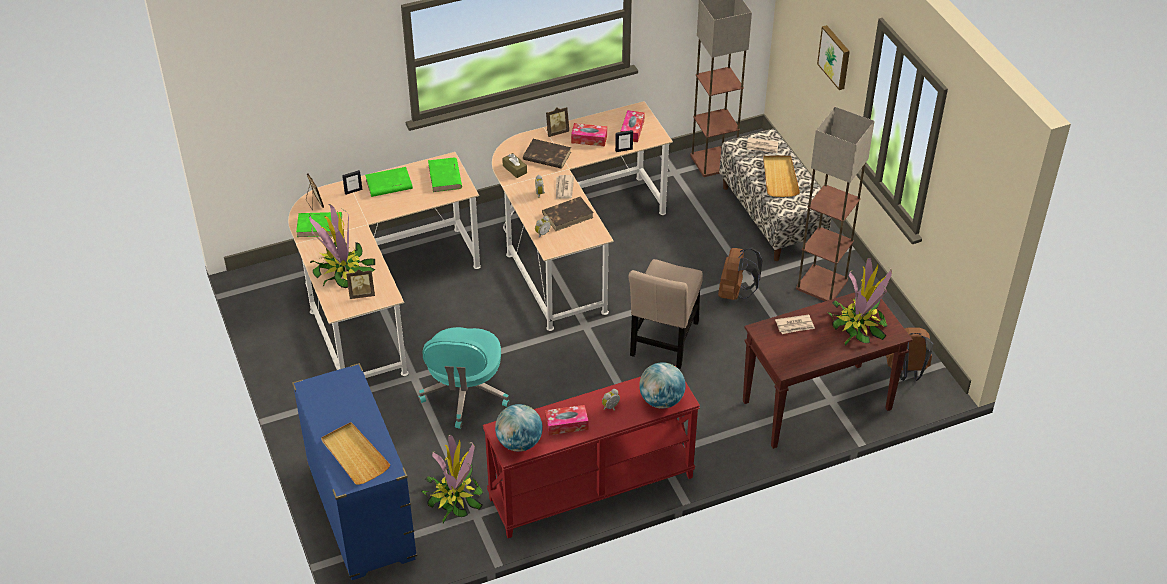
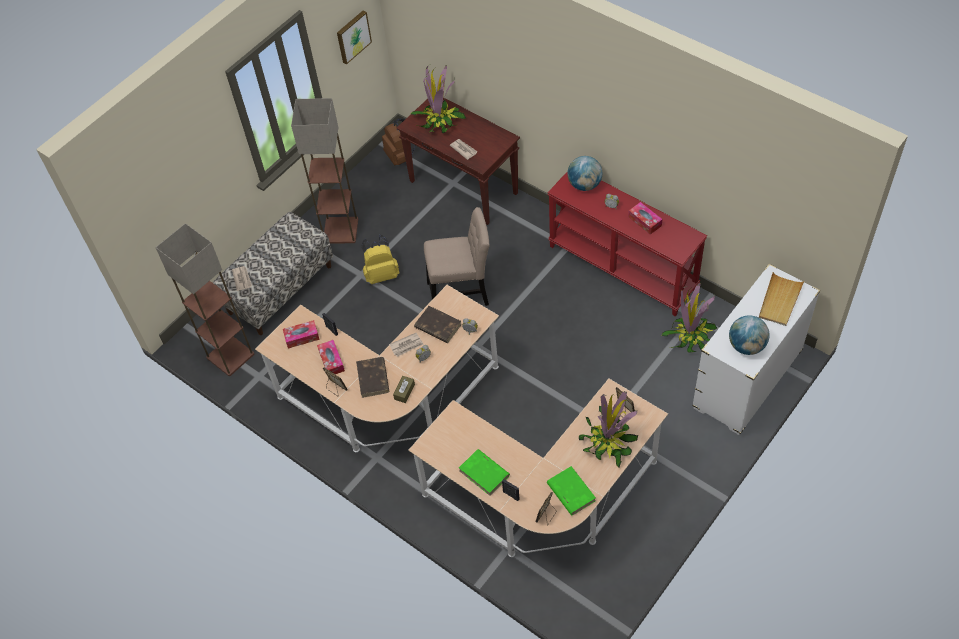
camera: 115 degrees left, 10 degrees up
blue dresser [292,363,417,580] -> white dresser [692,264,820,435]
turquoise office chair [419,327,510,429] -> none
green book [428,158,462,192] -> none
globe [495,404,543,452] -> globe moved to [729,315,770,355]
brown backpack [718,247,762,300] -> yellow backpack [361,235,399,284]
beige tray [763,155,800,197] -> none
picture [817,25,850,90] -> picture moved to [337,10,372,64]

